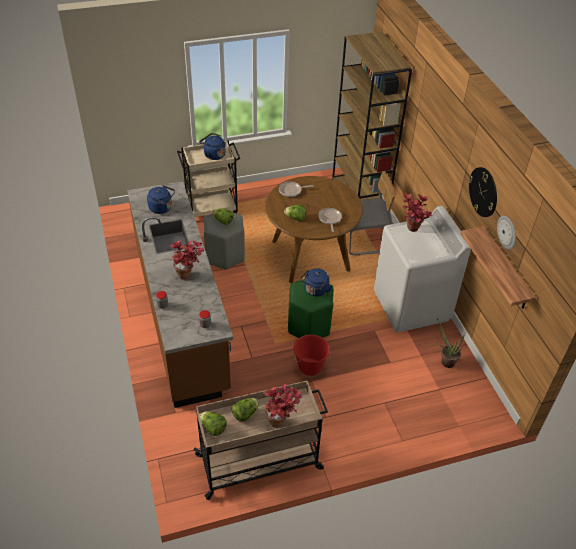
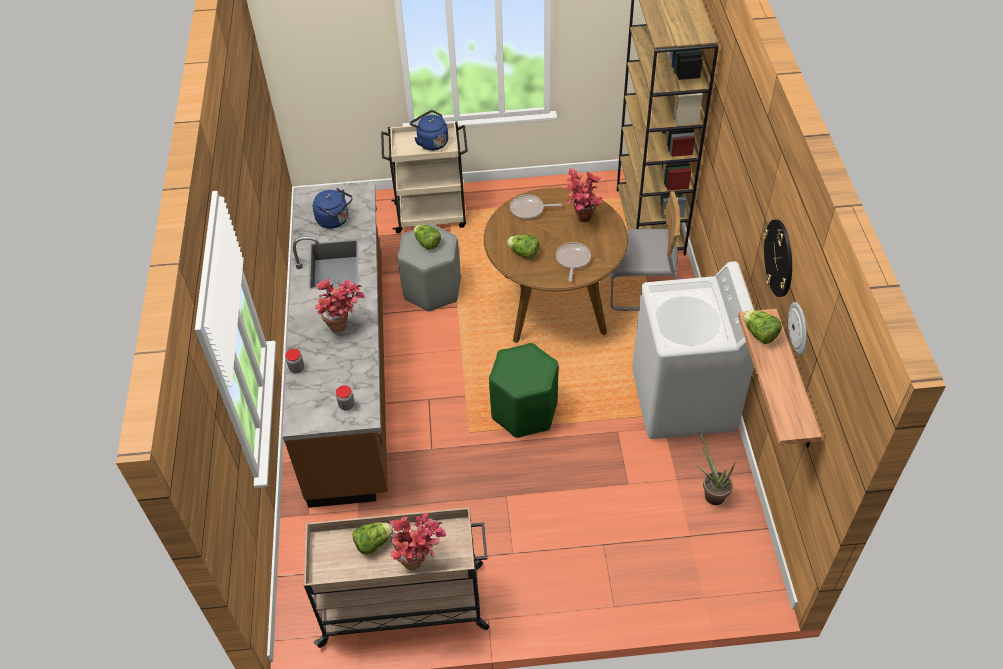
camera: 15 degrees right, 5 degrees up
lettuce [200,411,227,436] -> lettuce moved to [743,310,782,344]
red bucket [294,335,330,376] -> none
blue kettle [301,268,332,297] -> none
potted plant [403,193,433,232] -> potted plant moved to [566,168,602,222]

